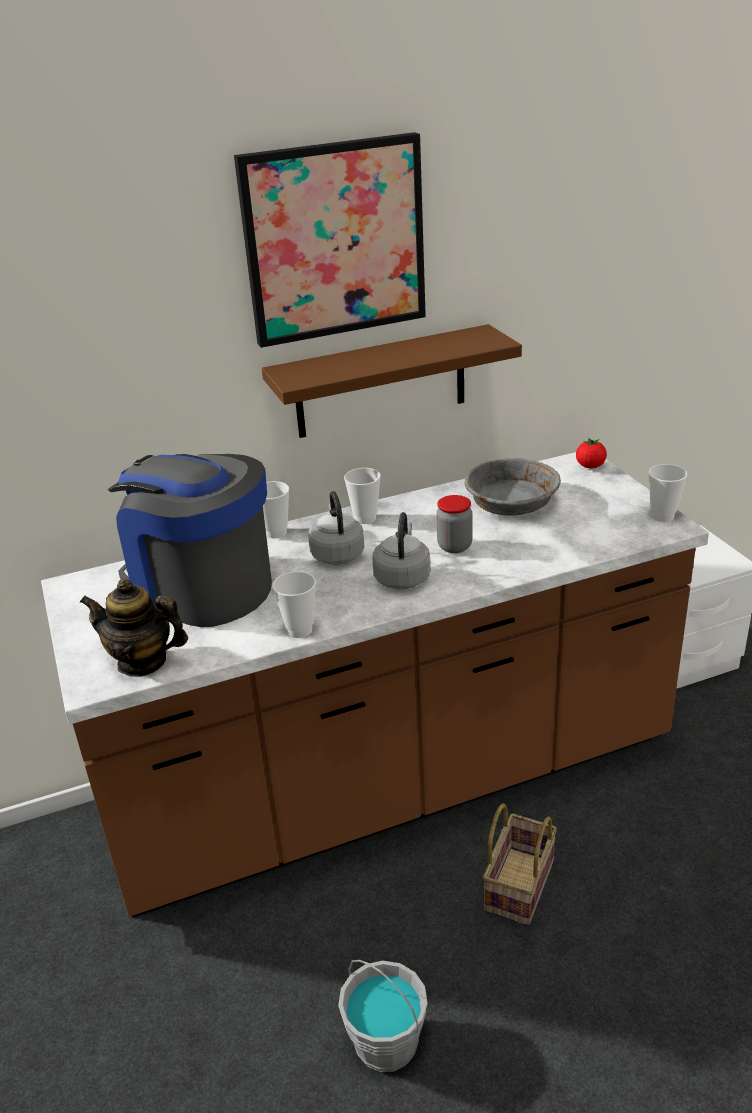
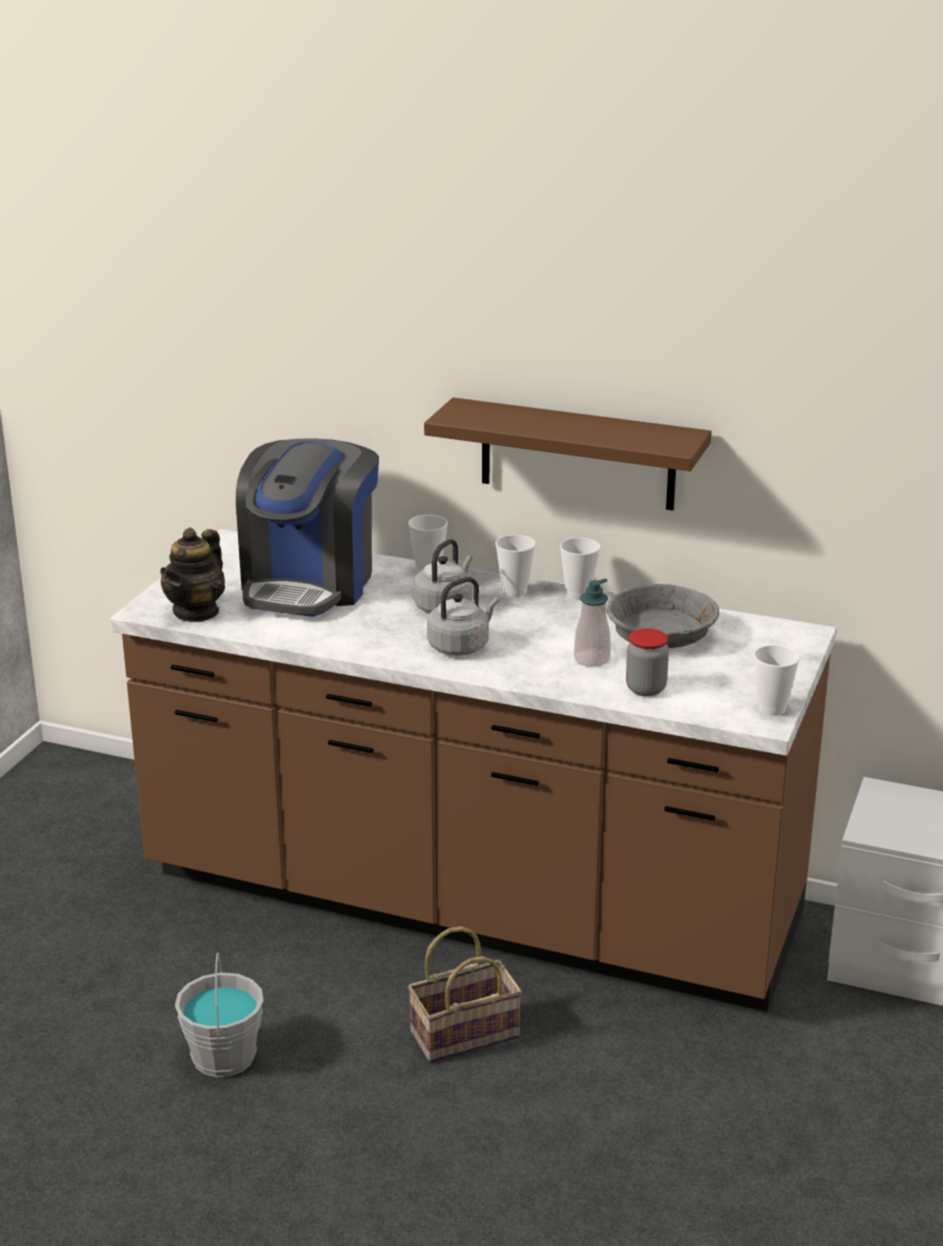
camera: 40 degrees right, 5 degrees down
teapot [80,579,188,677] -> teapot turned 120 degrees counterclockwise [160,527,225,622]
coffee machine [108,454,272,627] -> coffee machine turned 150 degrees counterclockwise [236,438,379,617]
picture [234,132,426,348] -> none
cup [272,571,316,638] -> cup moved to [560,538,601,600]
jar [436,495,473,553] -> jar moved to [626,628,669,696]
tomato [576,438,607,469] -> none
none -> soap dispenser [574,578,611,667]

